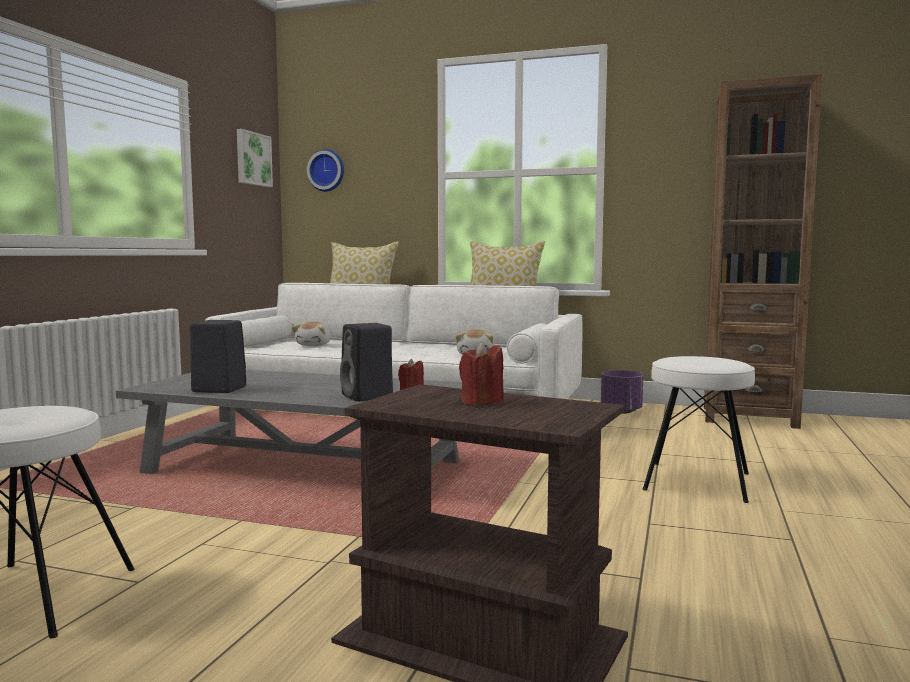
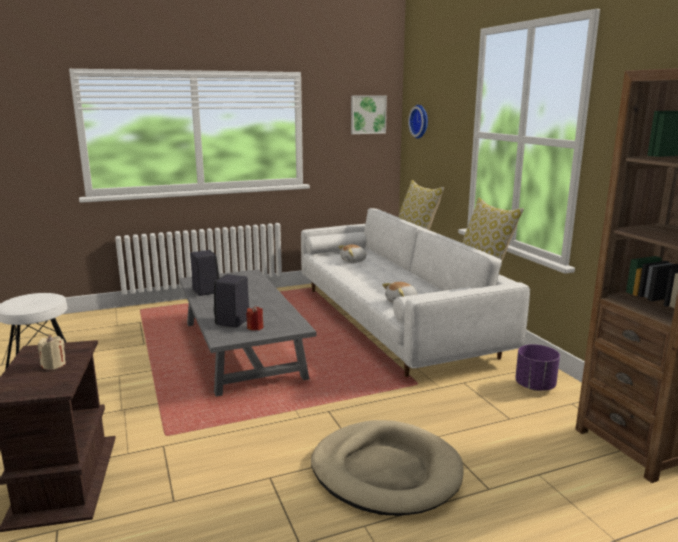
camera: 50 degrees right, 10 degrees up
red candle [459,342,504,406] -> beige candle [38,335,66,370]
white stool [643,356,755,503] -> beige dog bed [311,420,464,516]

